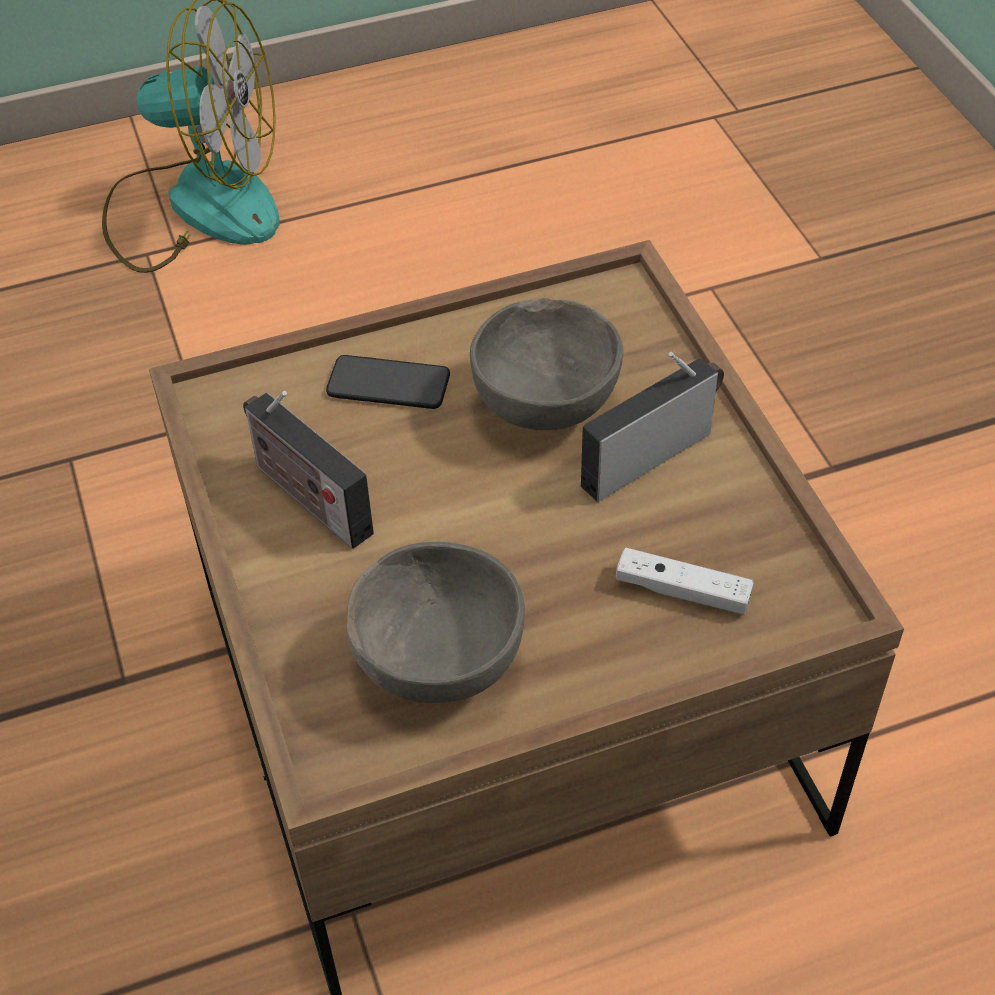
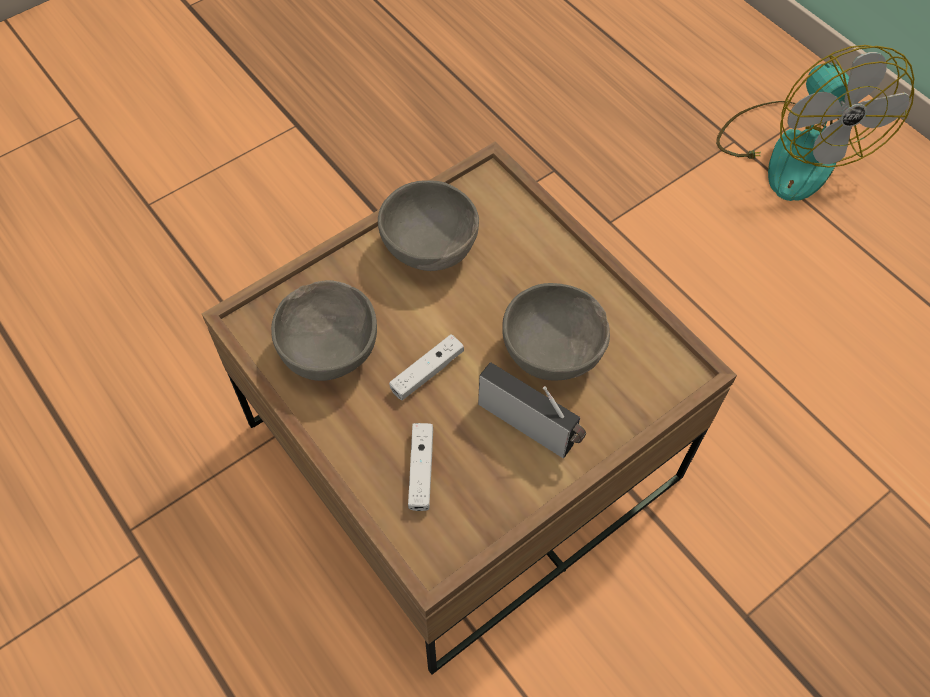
camera: 70 degrees right, 10 degrees up
radio [243,391,374,548] -> grey bowl [378,180,479,271]
phone [326,355,450,409] -> none
none -> white game controller [389,334,464,400]

